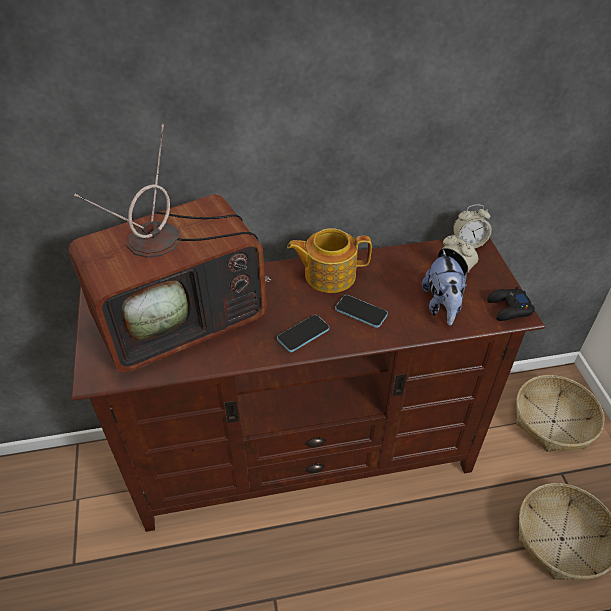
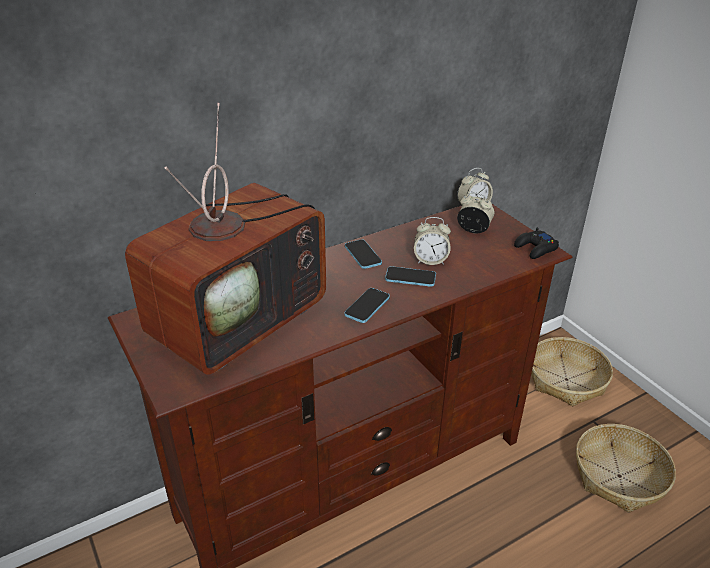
camera: 20 degrees left, 10 degrees down
teapot [287,228,372,293] -> phone [345,239,382,269]
plush toy [422,250,467,326] -> none
none -> alarm clock [414,217,451,265]

